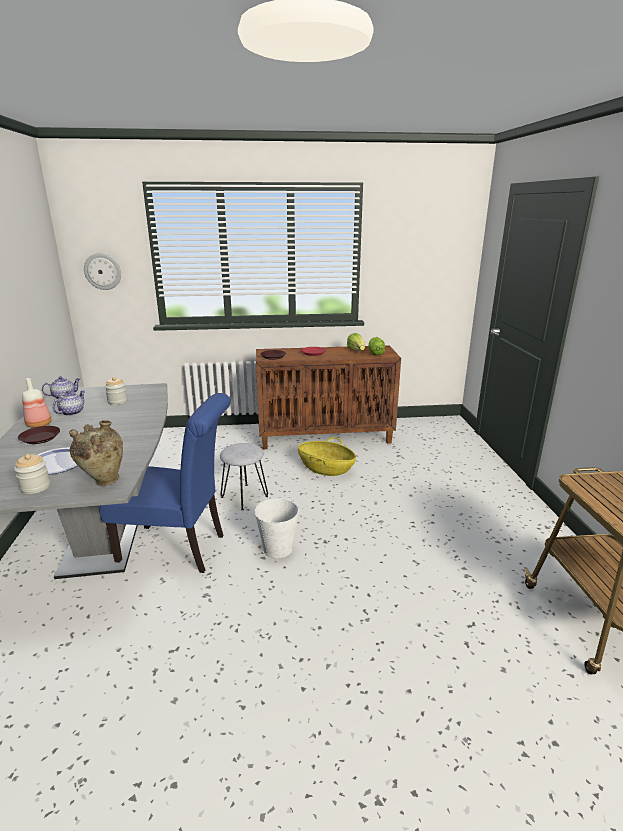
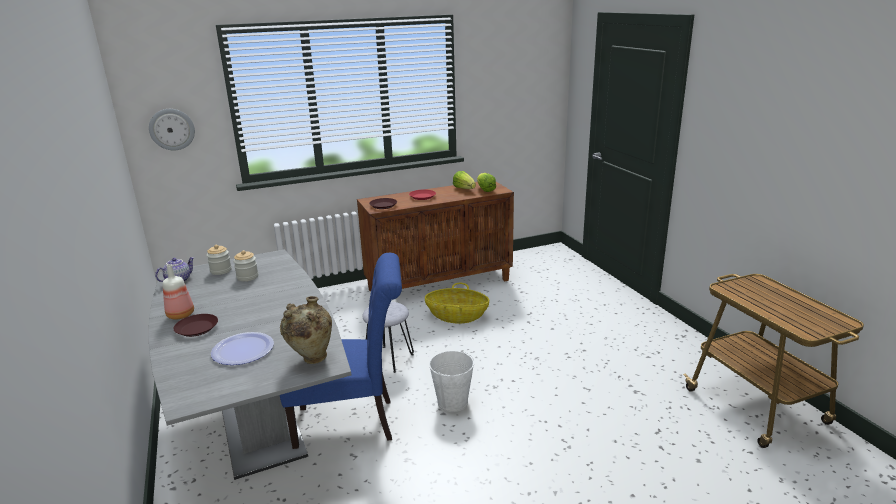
camera: 15 degrees left, 0 degrees up
jar [14,454,50,494] -> jar moved to [207,245,232,275]
teapot [52,390,85,416] -> none

